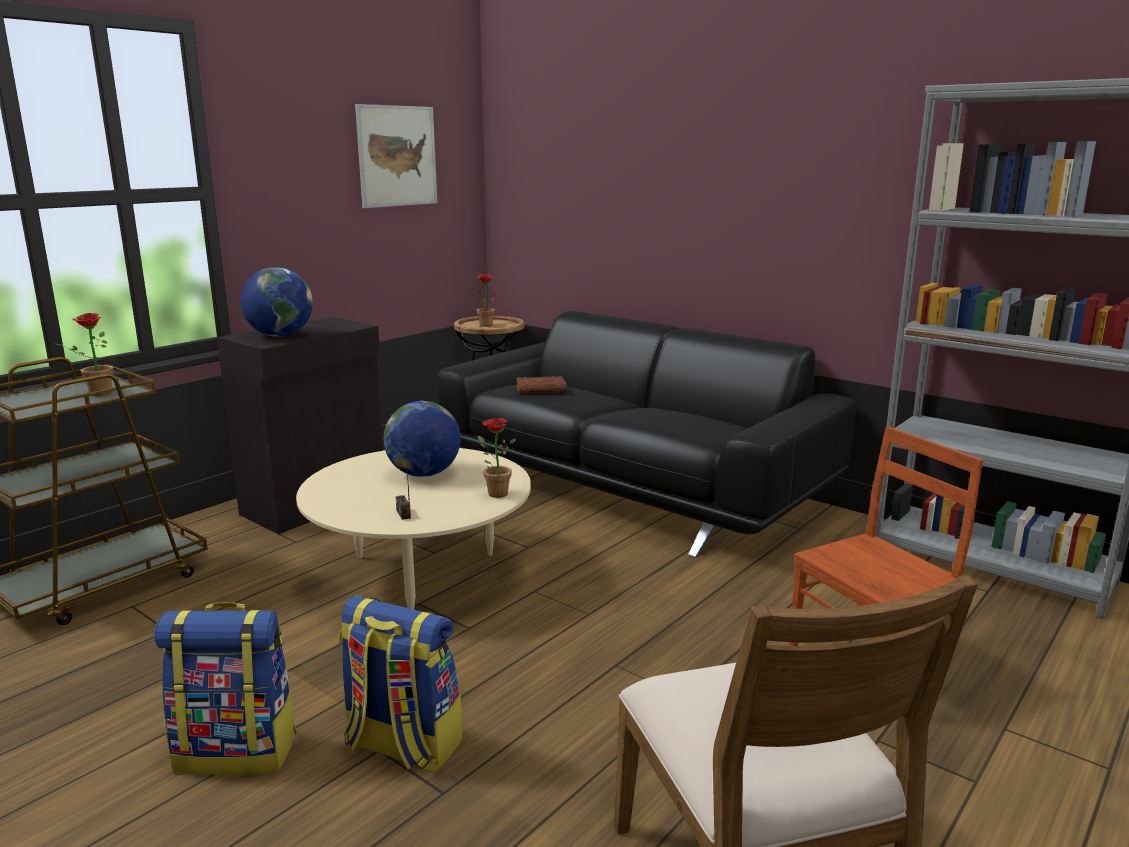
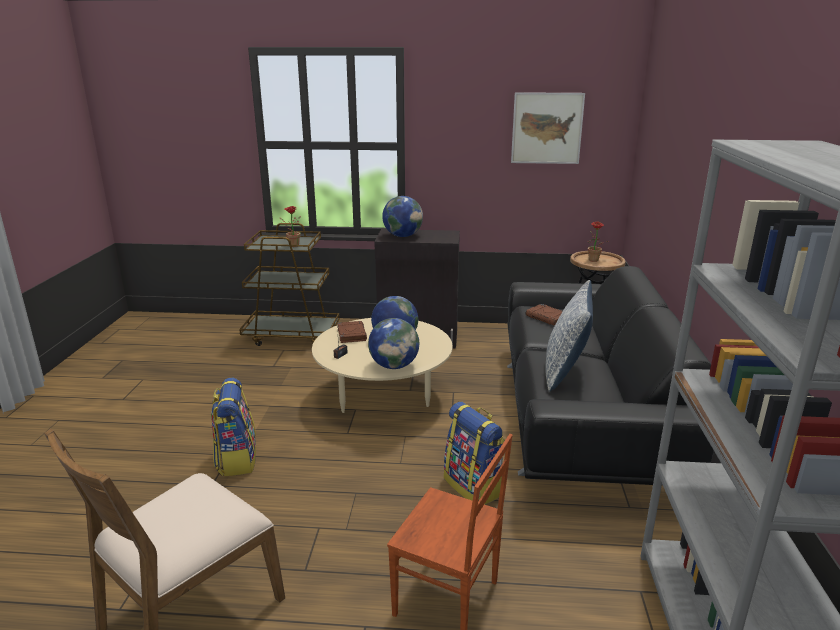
camera: 55 degrees right, 5 degrees up
backpack [154,602,297,775] -> backpack moved to [444,402,505,505]
potted plant [478,418,516,498] -> globe [368,318,419,369]
none -> brown book [338,321,367,343]
none -> pillow [546,280,593,391]

